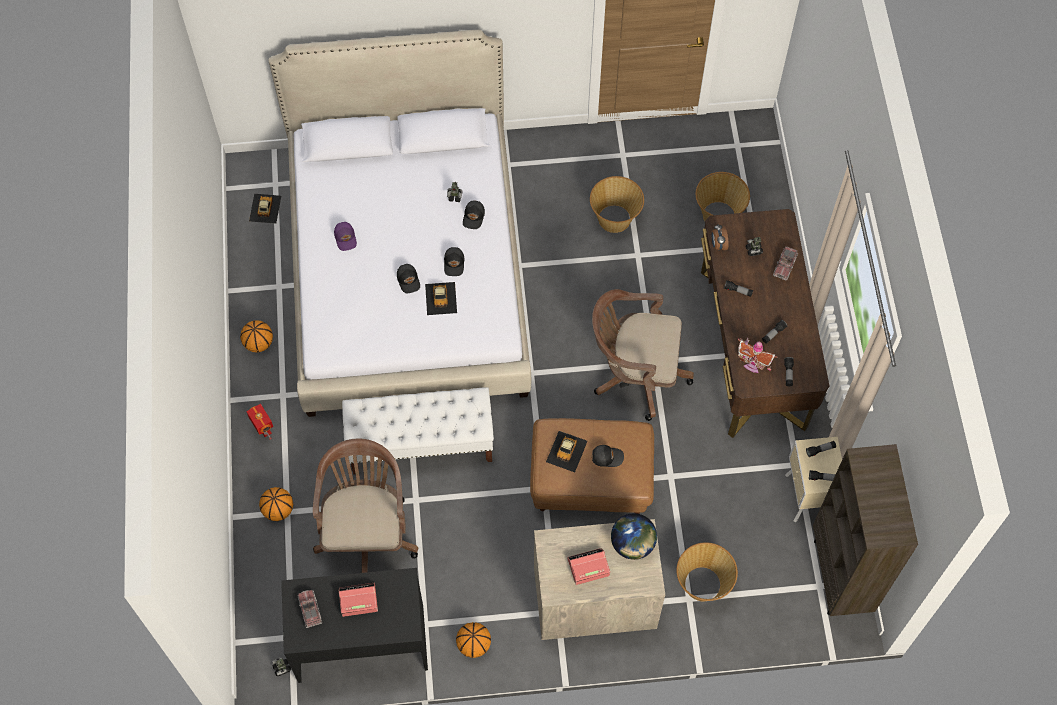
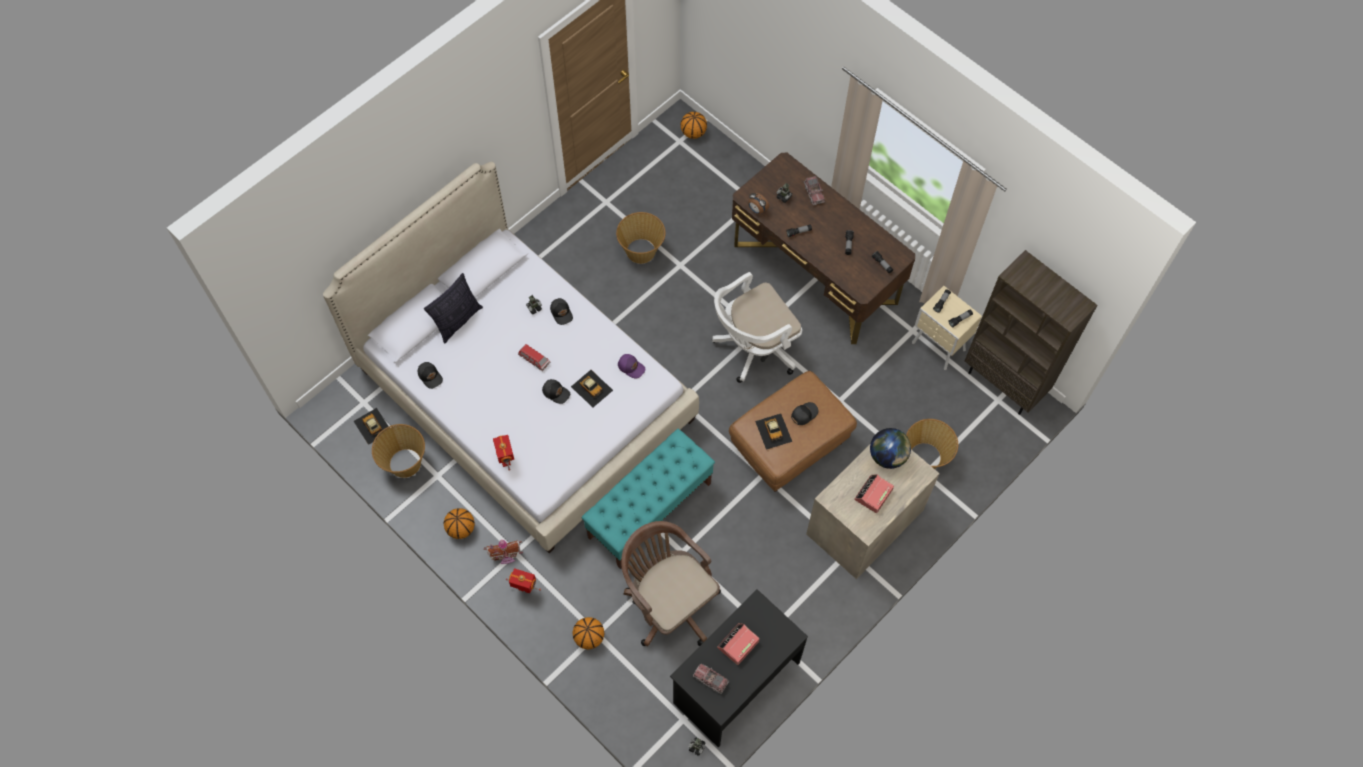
camera: 40 degrees left, 0 degrees up
purple cap [334,222,357,251] -> purple cap moved to [618,354,646,378]
white bench [342,387,494,475] -> turquoise bench [582,429,715,569]
black cap [444,247,464,276] -> black cap moved to [418,362,443,389]
basketball [456,622,491,658] -> basketball moved to [681,112,707,139]
brown office chair [592,289,694,421] -> white office chair [712,272,802,383]
basket [696,172,750,221] -> basket moved to [372,424,425,478]
toy house [738,338,778,373] -> toy house moved to [484,540,523,564]
none -> pillow [424,273,483,344]
none -> toy robot [493,435,514,471]
none -> toy car [518,344,550,371]

